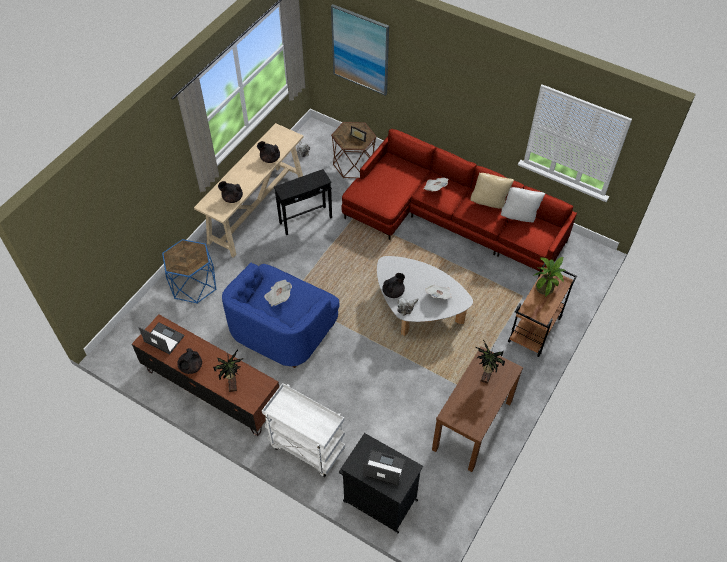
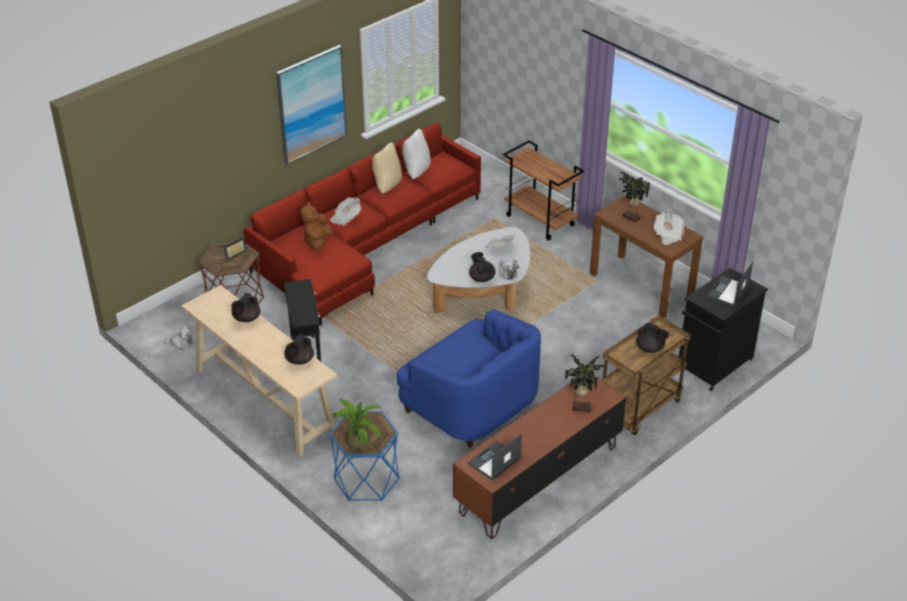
camera: 75 degrees left, 15 degrees down
black teapot [177,348,202,374] -> black teapot moved to [636,323,669,353]
white cart [262,383,345,477] -> brown cart [601,315,691,435]
newspaper [264,280,292,307] -> newspaper moved to [653,210,684,245]
picture [331,4,389,96] -> picture moved to [276,45,347,165]
potted plant [534,257,566,297] -> potted plant moved to [332,398,382,452]
none -> brown plush toy [300,202,333,251]

